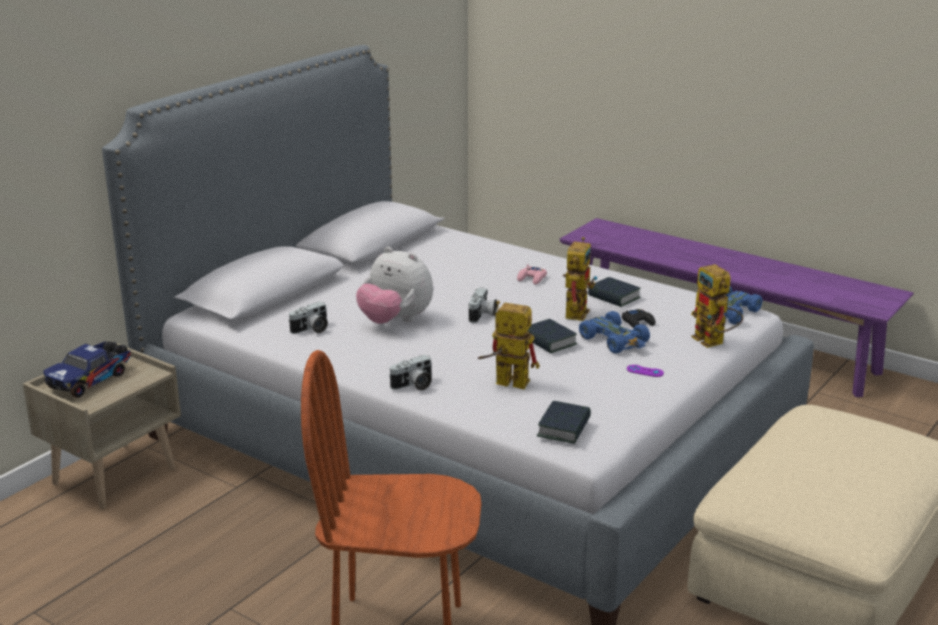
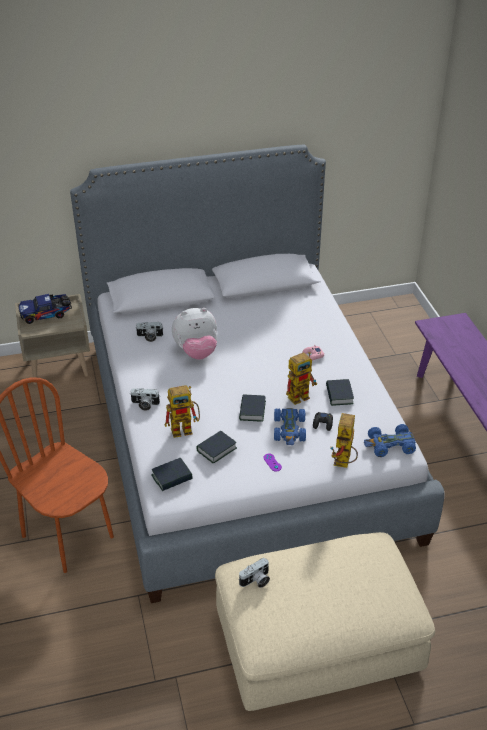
camera: 40 degrees right, 15 degrees up
plush toy [356,247,433,324] -> plush toy turned 90 degrees counterclockwise [172,308,217,360]
camera [469,287,497,323] -> camera moved to [239,558,270,588]
toy robot [478,301,540,389] -> toy robot turned 105 degrees clockwise [165,385,200,438]
none -> book [196,431,237,464]

